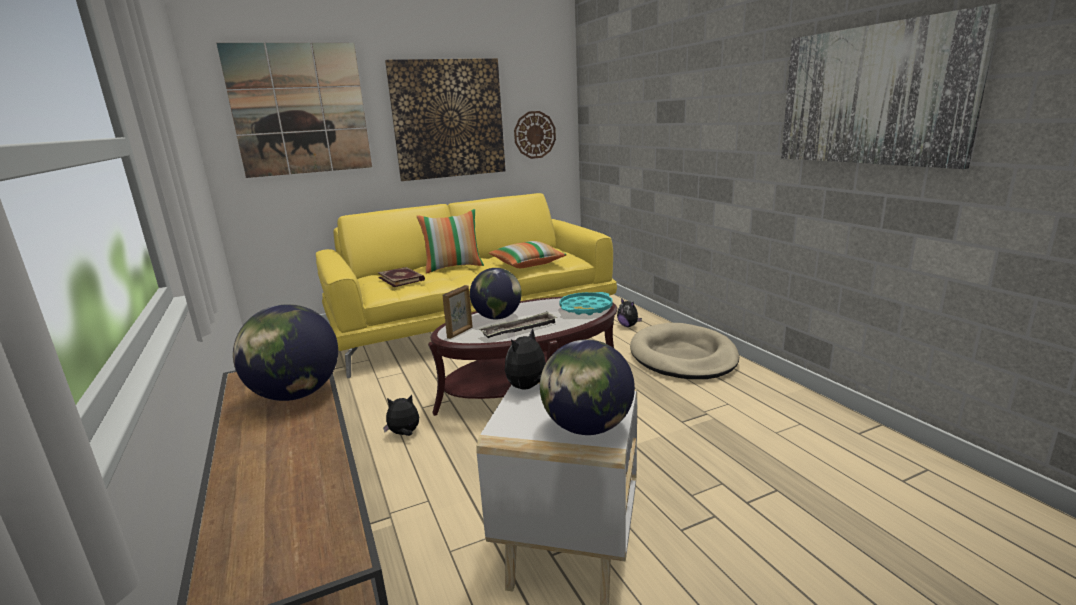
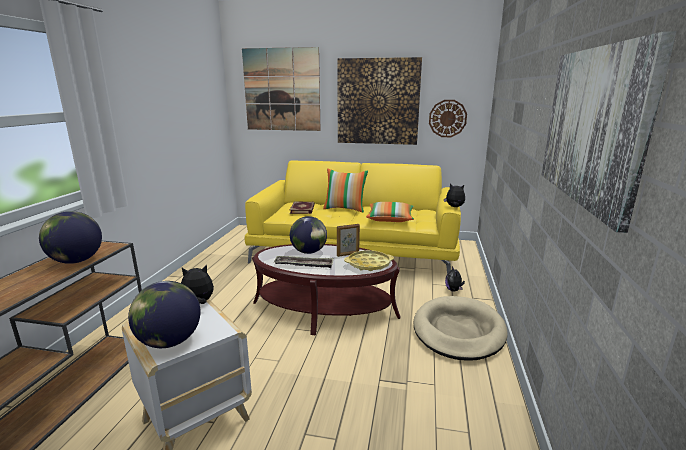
camera: 35 degrees right, 0 degrees up
plush toy [383,395,419,436] -> plush toy moved to [444,184,465,207]
picture frame [443,285,473,339] -> picture frame moved to [337,224,360,257]
turquoise tray [559,292,613,315] -> yellow tray [344,250,394,271]

